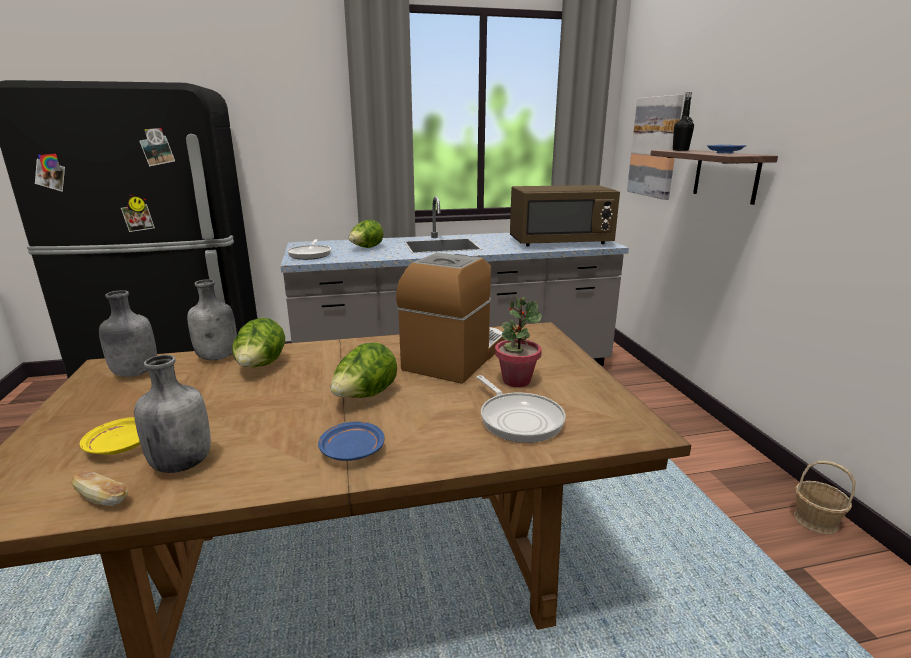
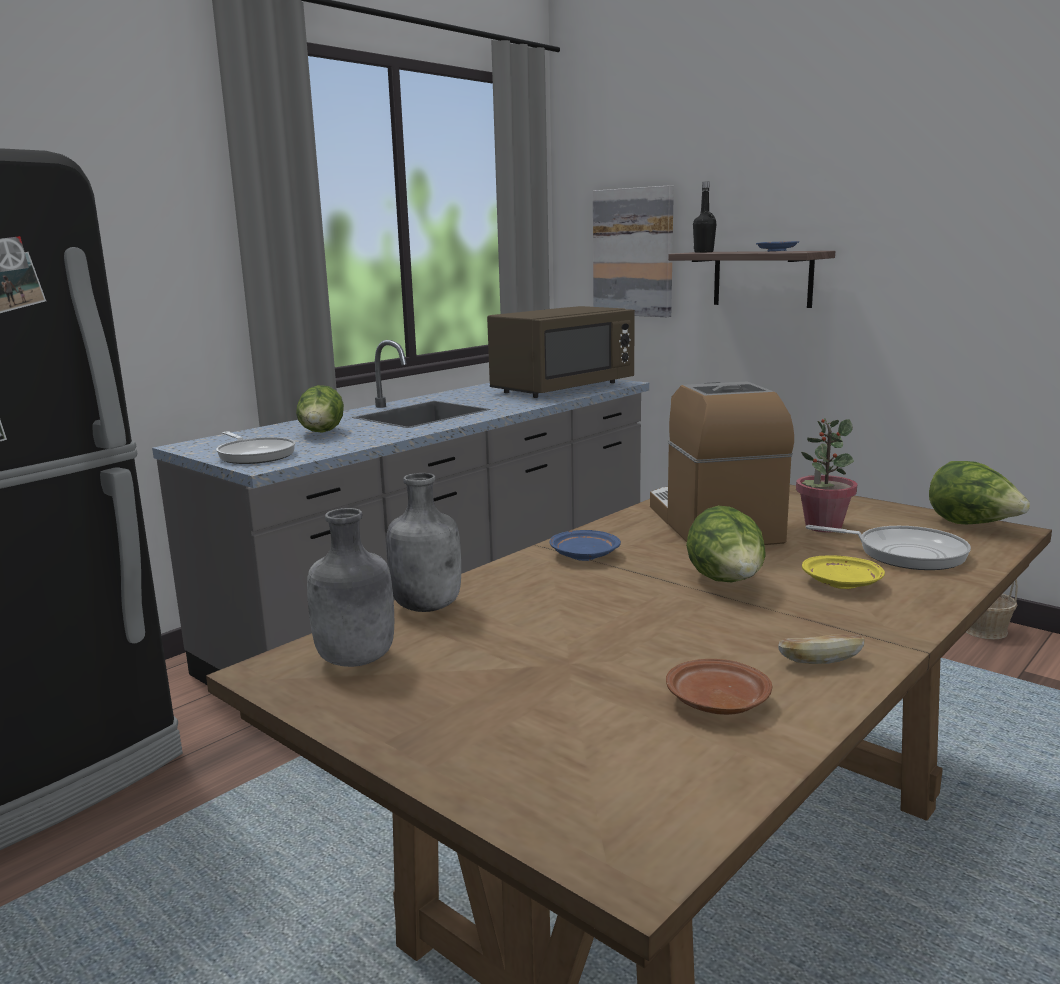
camera: 35 degrees left, 5 degrees down
bread [71,471,128,506] -> bread moved to [778,634,864,664]
yellow plate [80,417,140,455] -> yellow plate moved to [802,555,885,589]
grey bottle [134,355,211,473] -> brown plate [666,659,772,715]
lettuce [232,318,285,367] -> lettuce moved to [929,461,1030,524]
blue plate [318,422,384,461] -> blue plate moved to [550,530,621,561]

